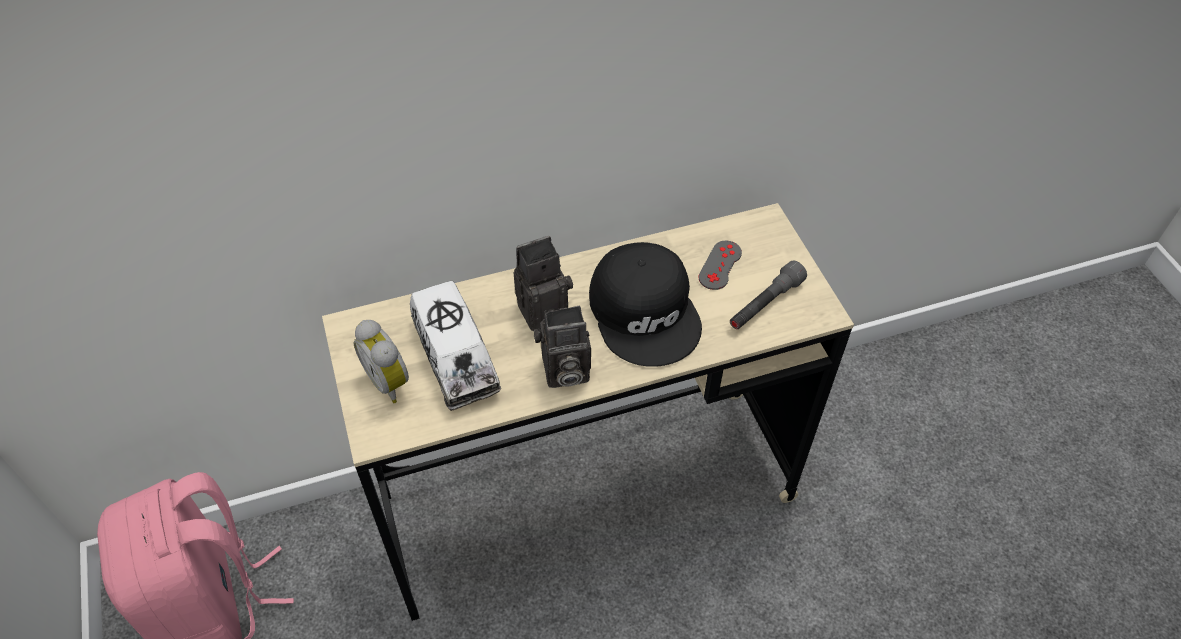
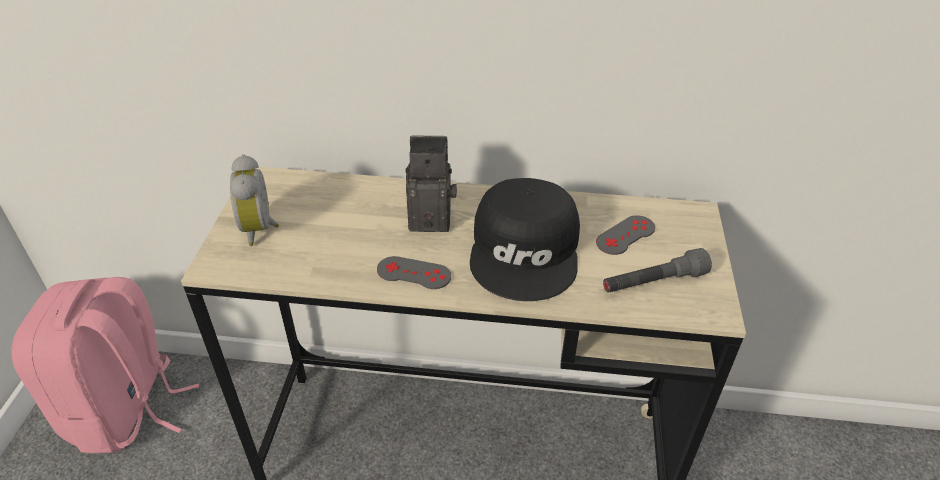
camera: 25 degrees right, 10 degrees down
toy truck [410,281,501,411] -> none
camera [534,306,591,388] -> grey game controller [377,256,451,289]

